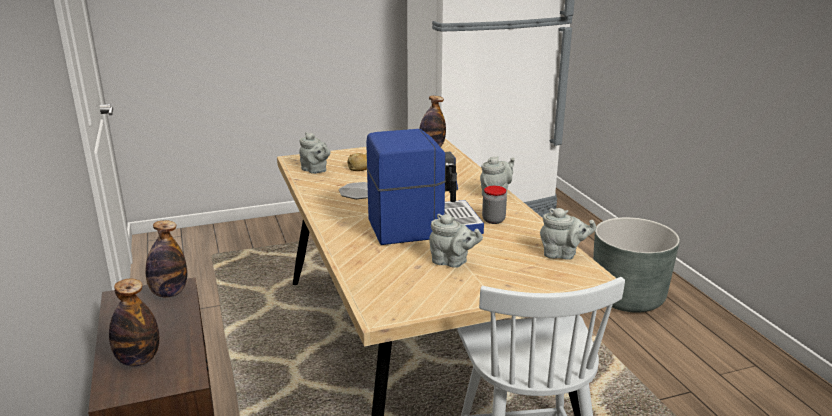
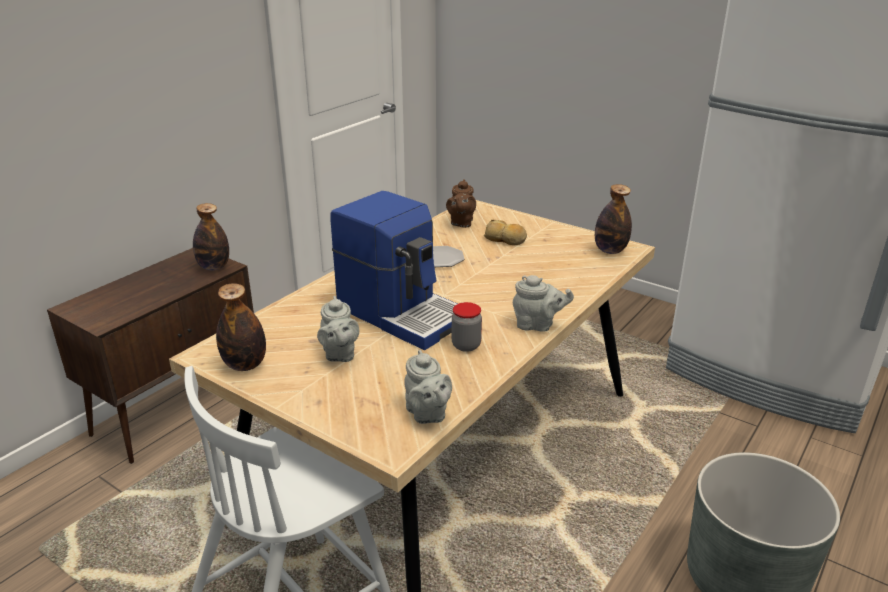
camera: 55 degrees right, 5 degrees up
bottle [109,279,159,367] -> bottle moved to [216,283,266,371]
grey teapot [299,132,331,174] -> brown teapot [446,179,476,228]

